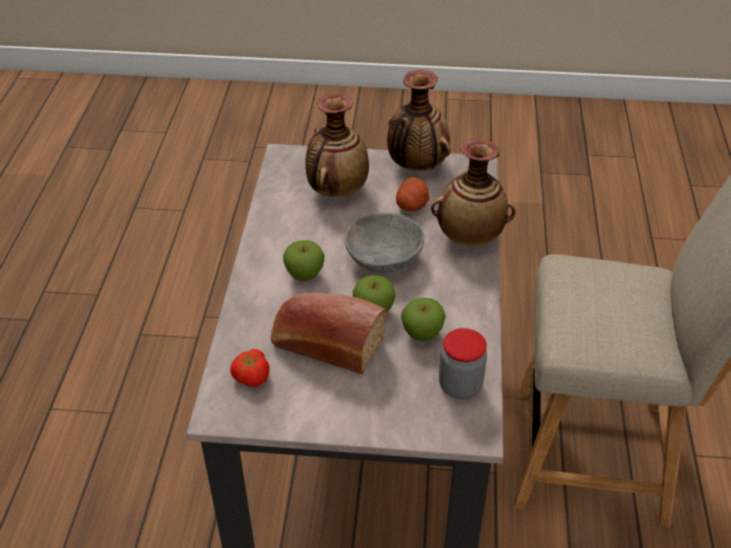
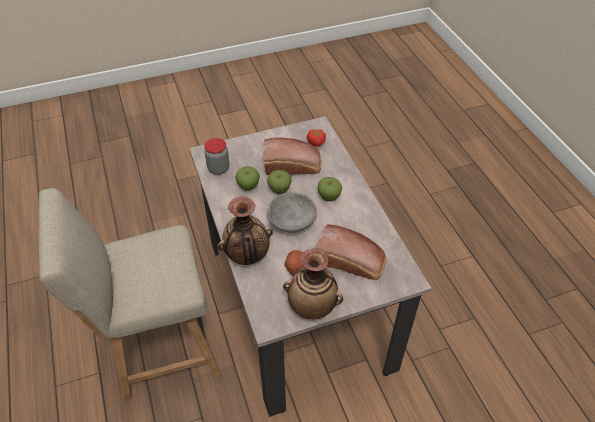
camera: 155 degrees right, 5 degrees up
vase [305,94,369,196] -> bread [317,224,386,280]

